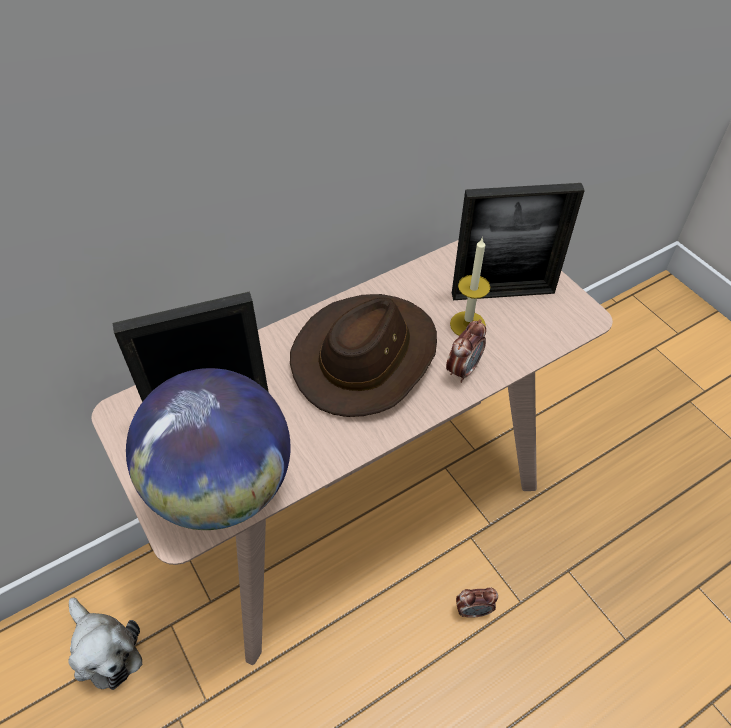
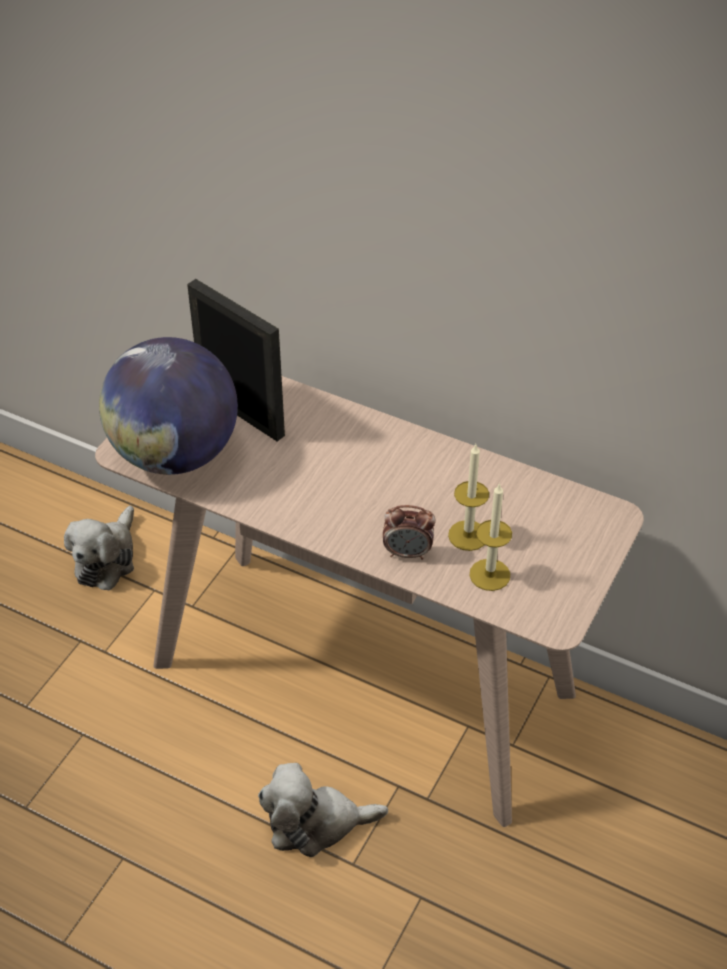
camera: 60 degrees right, 5 degrees down
brown hat [290,294,437,417] -> none
picture frame [452,183,585,300] -> none
alarm clock [456,588,498,618] -> plush toy [258,763,388,857]
none -> candle [470,483,512,591]

